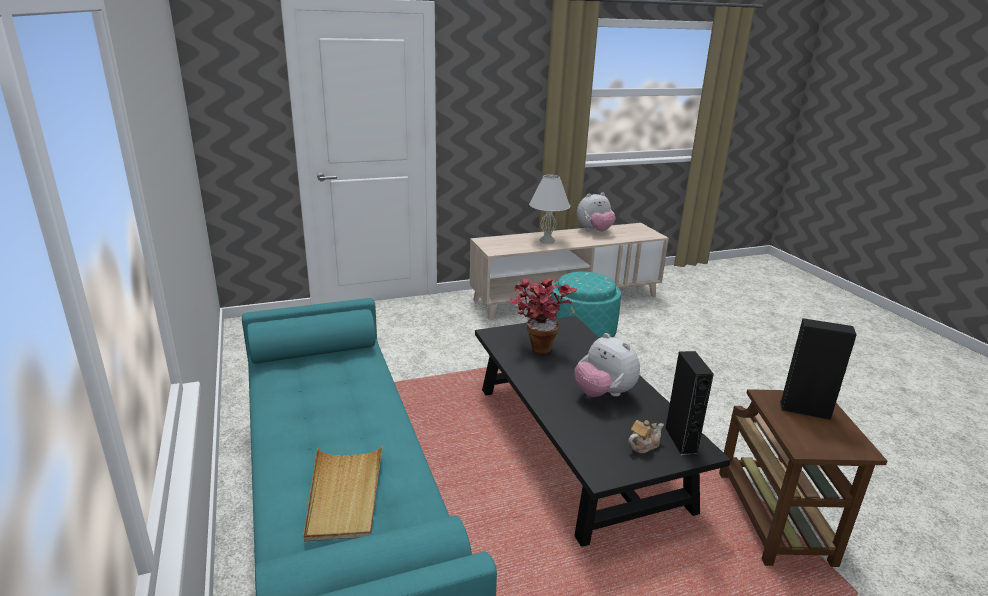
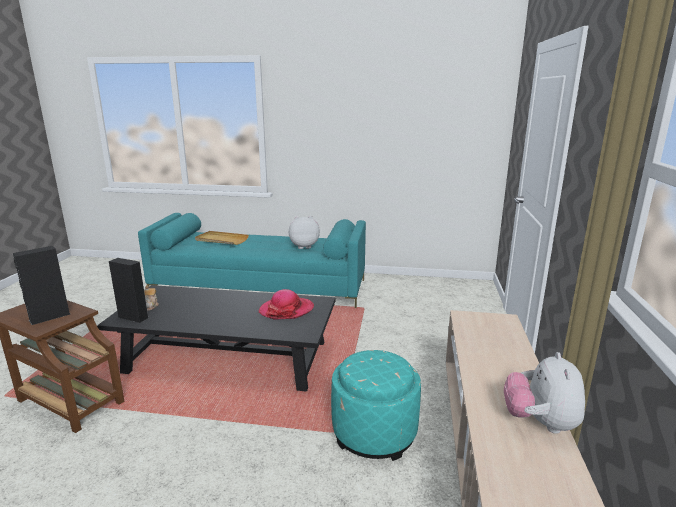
camera: 120 degrees right, 5 degrees down
potted plant [510,278,577,354] -> hat [259,289,314,320]
white table lamp [529,175,570,243] -> none
plush toy [574,333,640,397] -> plush toy moved to [289,216,320,249]

